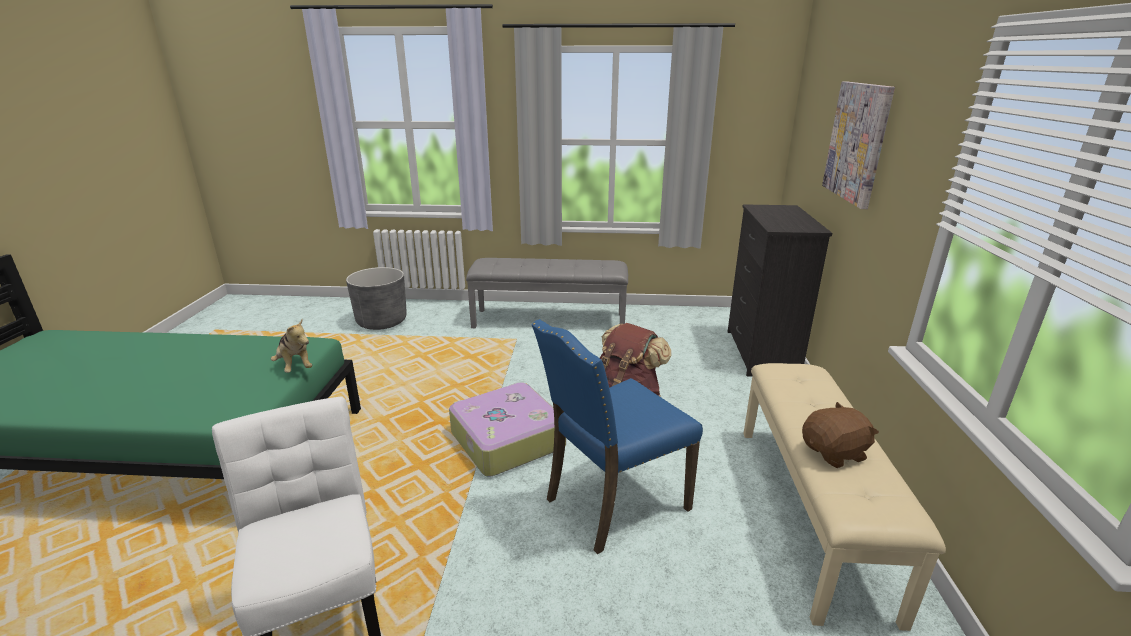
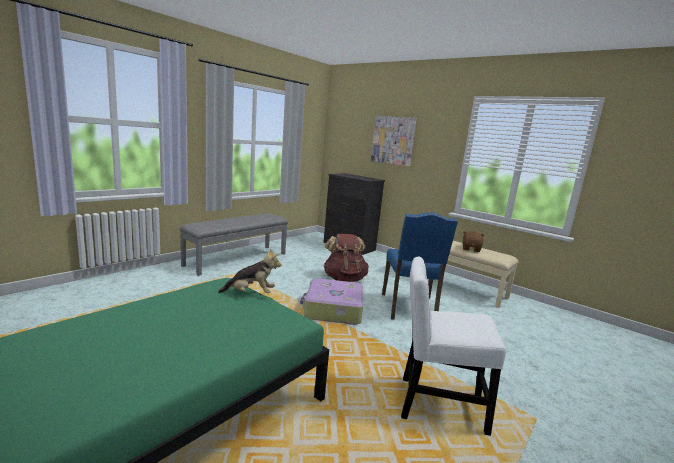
camera: 55 degrees left, 10 degrees down
grey planter [346,267,407,330] -> none

